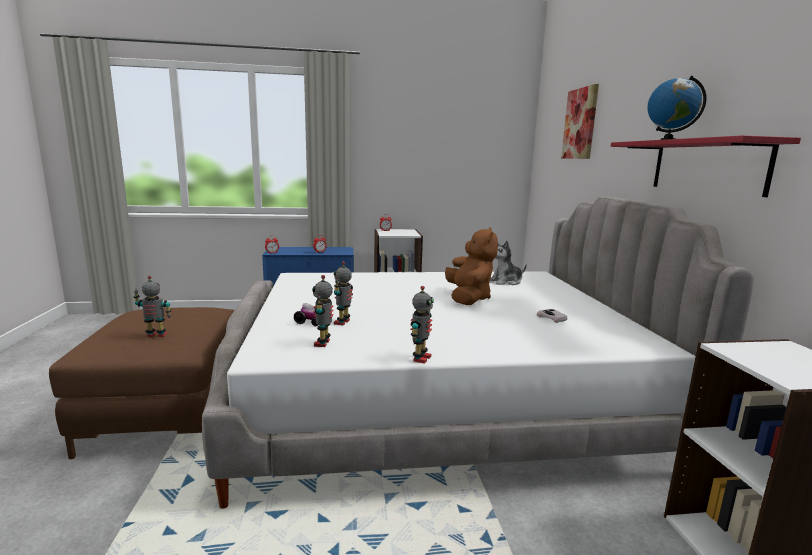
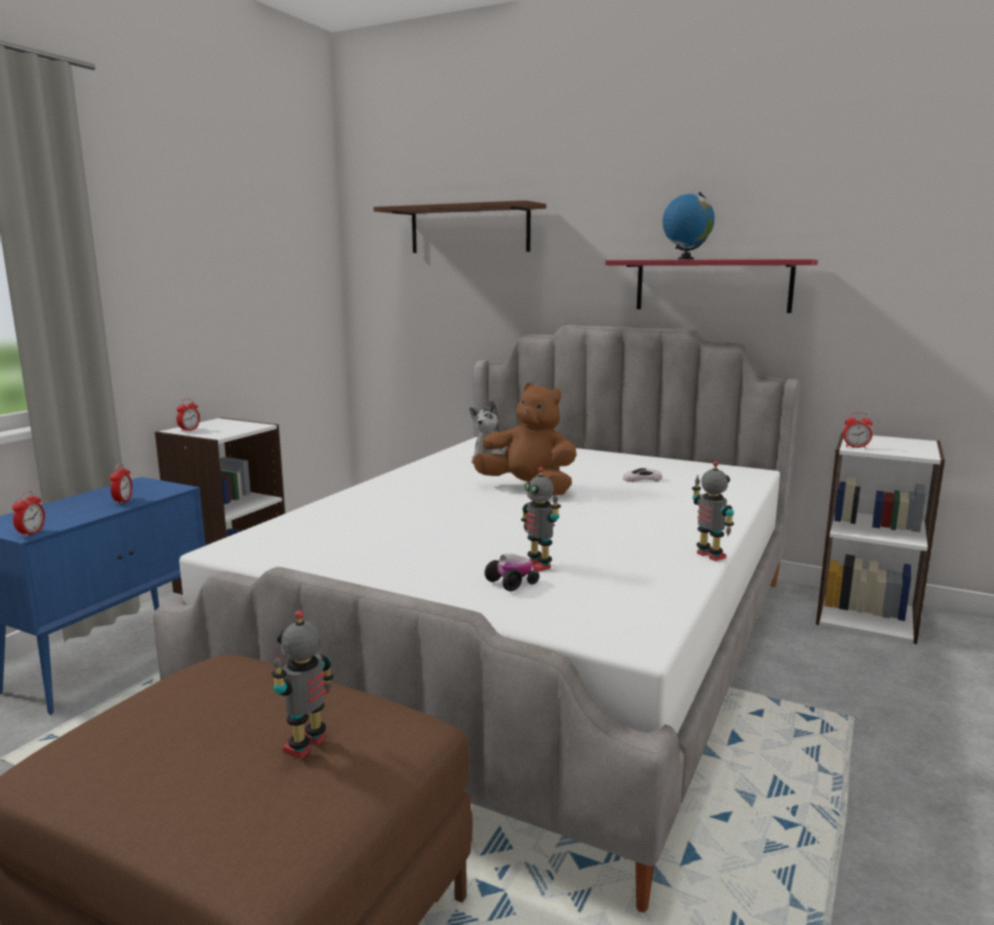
camera: 55 degrees left, 0 degrees up
toy robot [312,275,334,347] -> none
picture [561,84,599,159] -> brown shelf [373,200,546,253]
none -> alarm clock [843,412,873,448]

